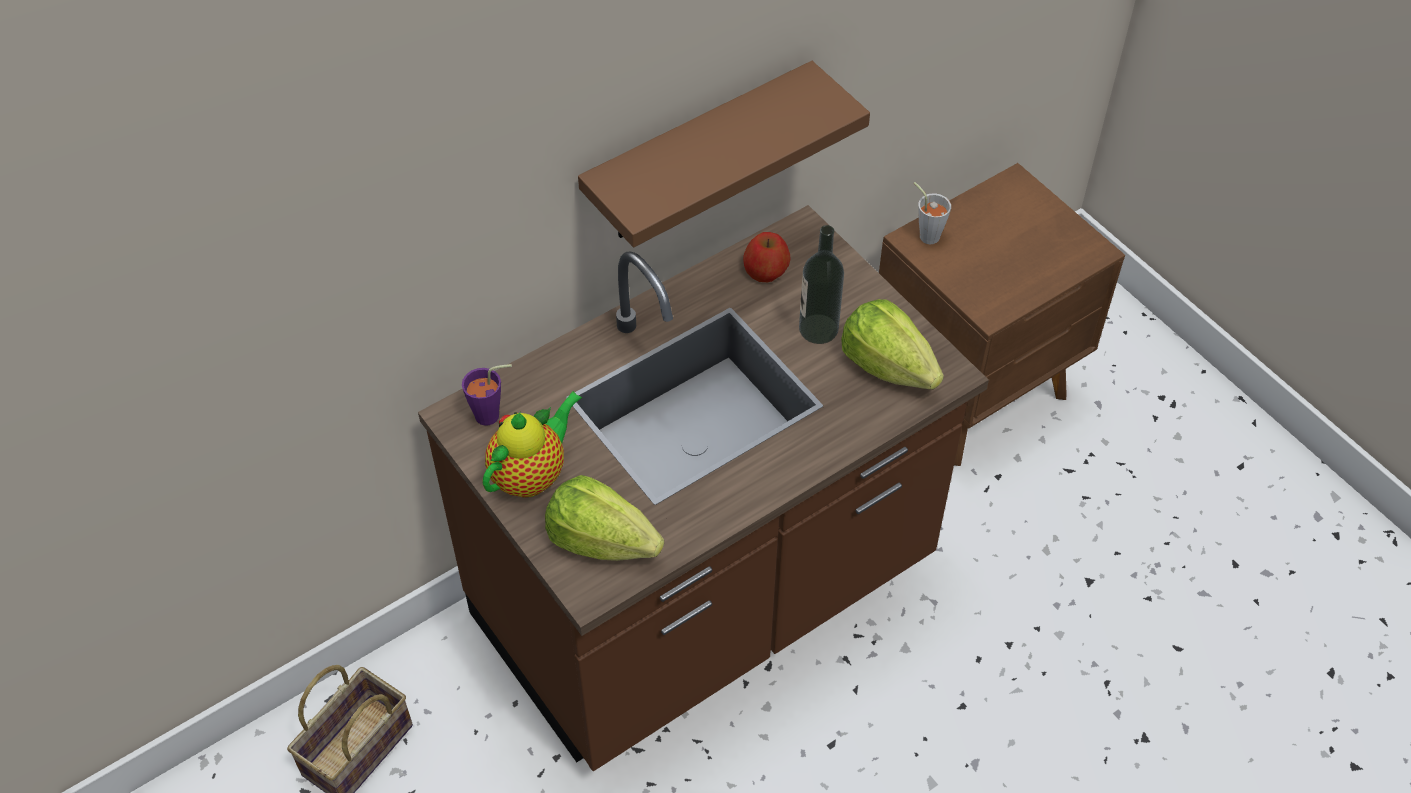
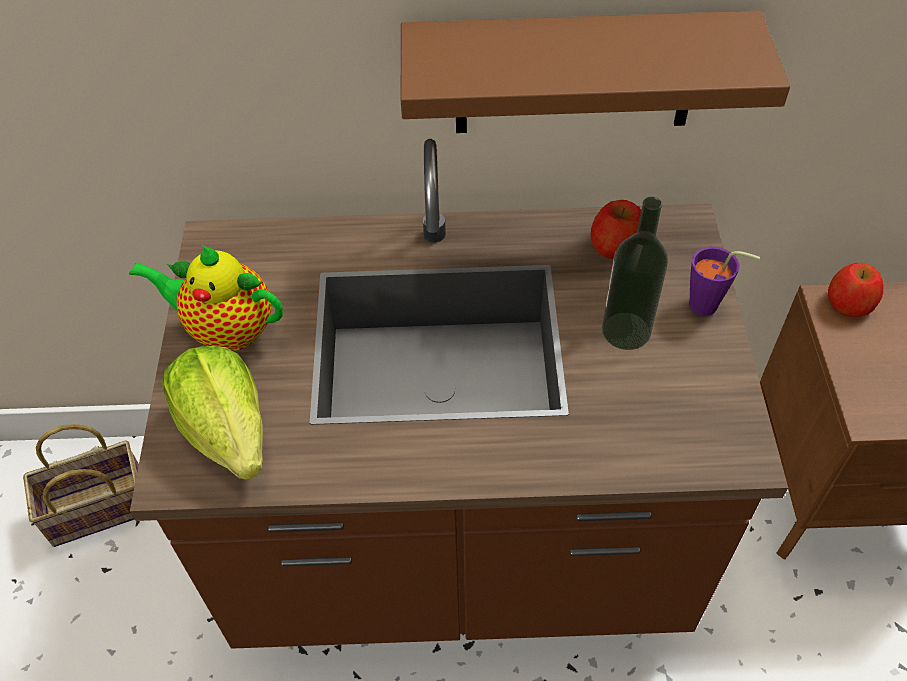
camera: 35 degrees right, 0 degrees up
purple cup [462,364,512,426] -> purple cup moved to [689,246,760,316]
teapot [483,391,582,497] -> teapot turned 150 degrees counterclockwise [129,245,283,351]
lettuce [841,299,944,389] -> none
grey cup [914,182,951,244] -> apple [828,263,884,317]

